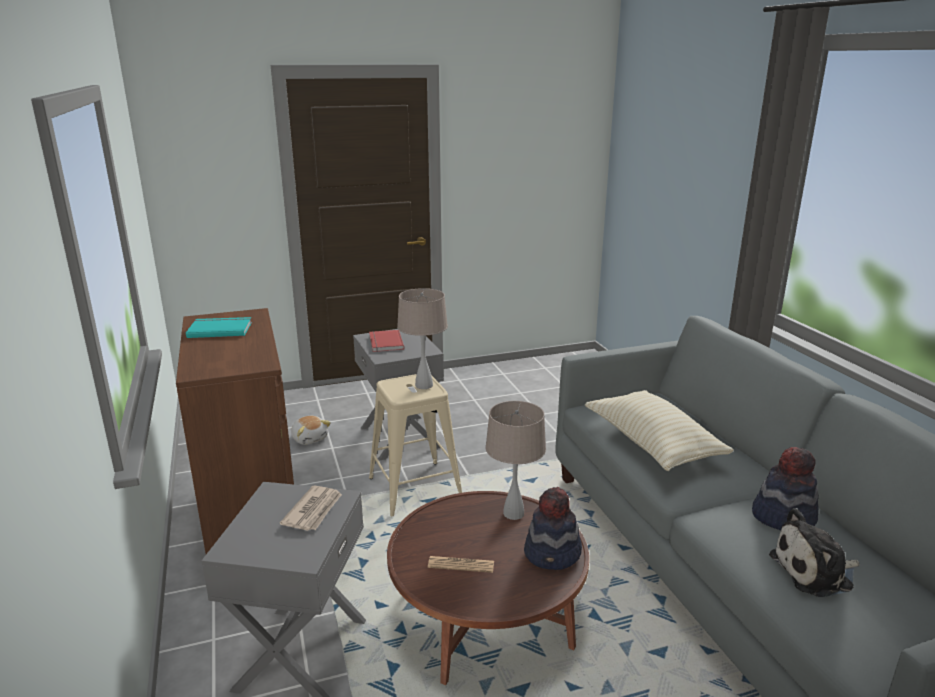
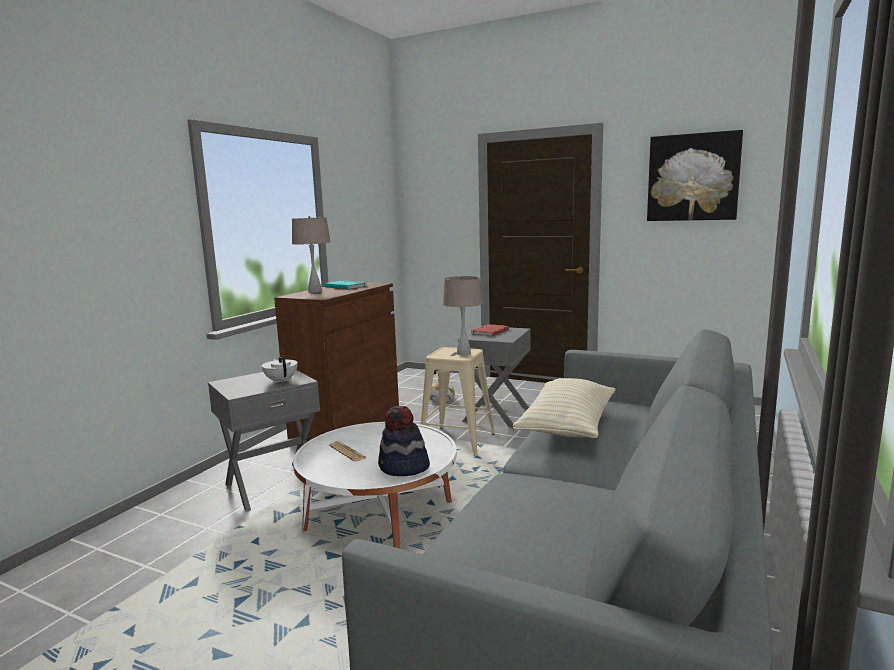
camera: 45 degrees right, 10 degrees down
newspaper [280,486,342,531] -> white teapot [262,356,298,383]
brown coffee table [387,491,589,685] -> white coffee table [293,422,457,549]
beige table lamp [485,401,546,520] -> beige table lamp moved to [292,216,330,293]
hat [752,447,819,530] -> none
plush toy [769,508,860,597] -> none
none -> picture [647,130,743,221]

